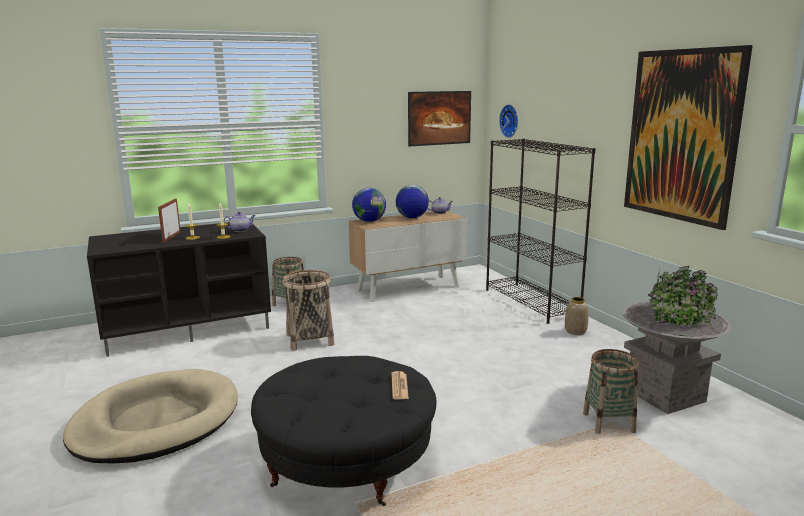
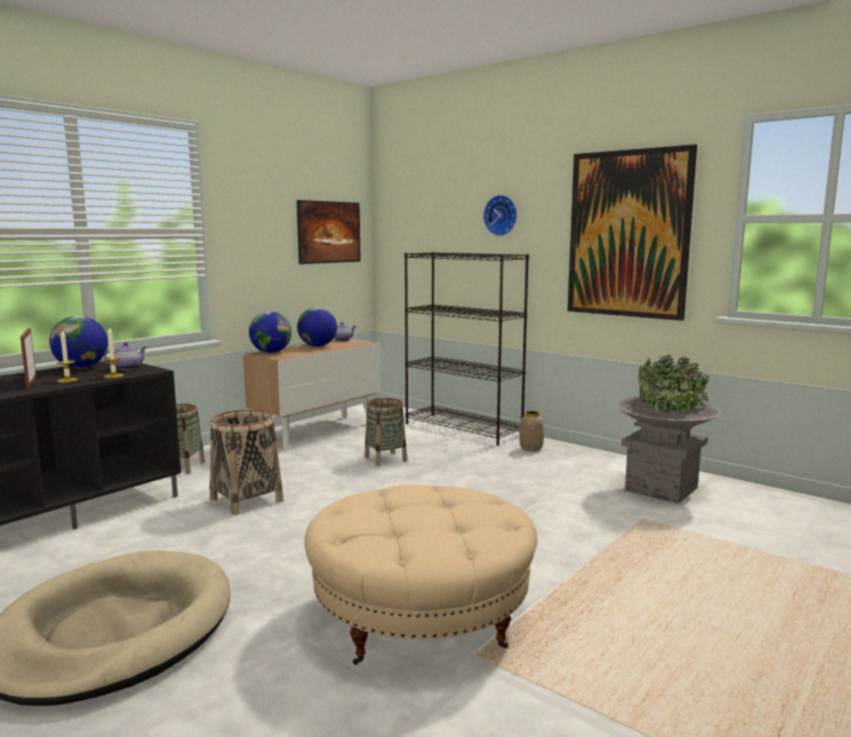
camera: 25 degrees left, 5 degrees down
black ottoman [251,356,437,506] -> beige ottoman [305,485,537,665]
newspaper [391,371,409,400] -> none
wall clock [499,104,518,138] -> wall clock moved to [483,195,517,236]
basket [583,349,639,434] -> basket moved to [364,398,407,466]
none -> globe [49,316,108,368]

